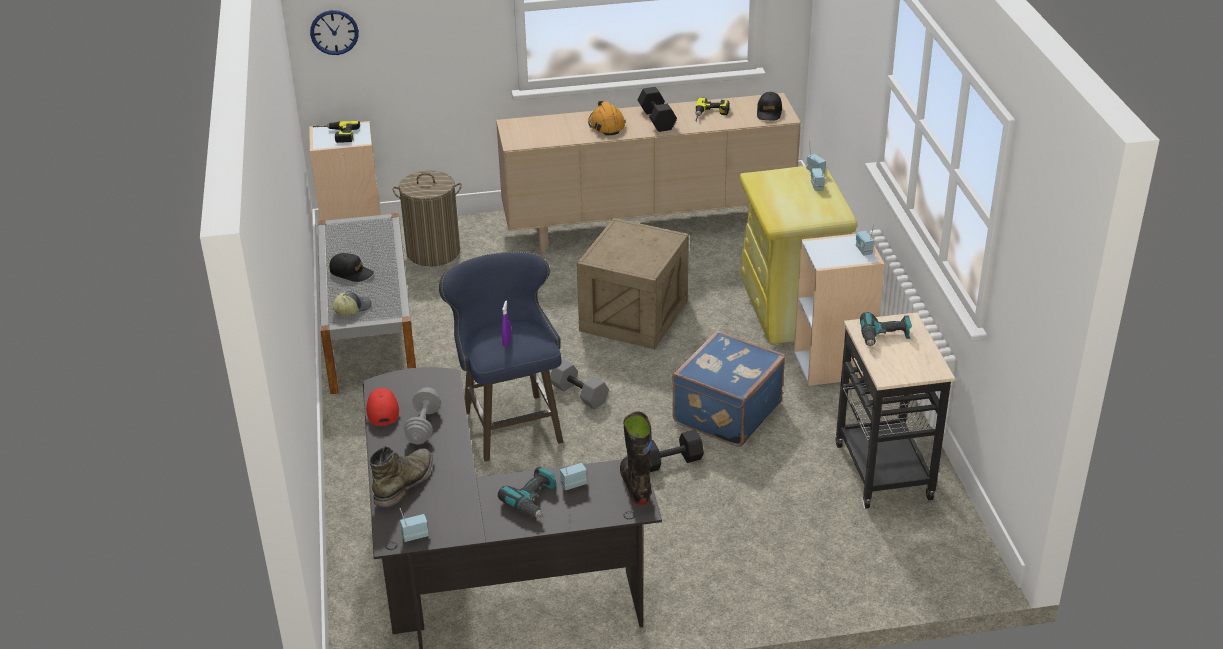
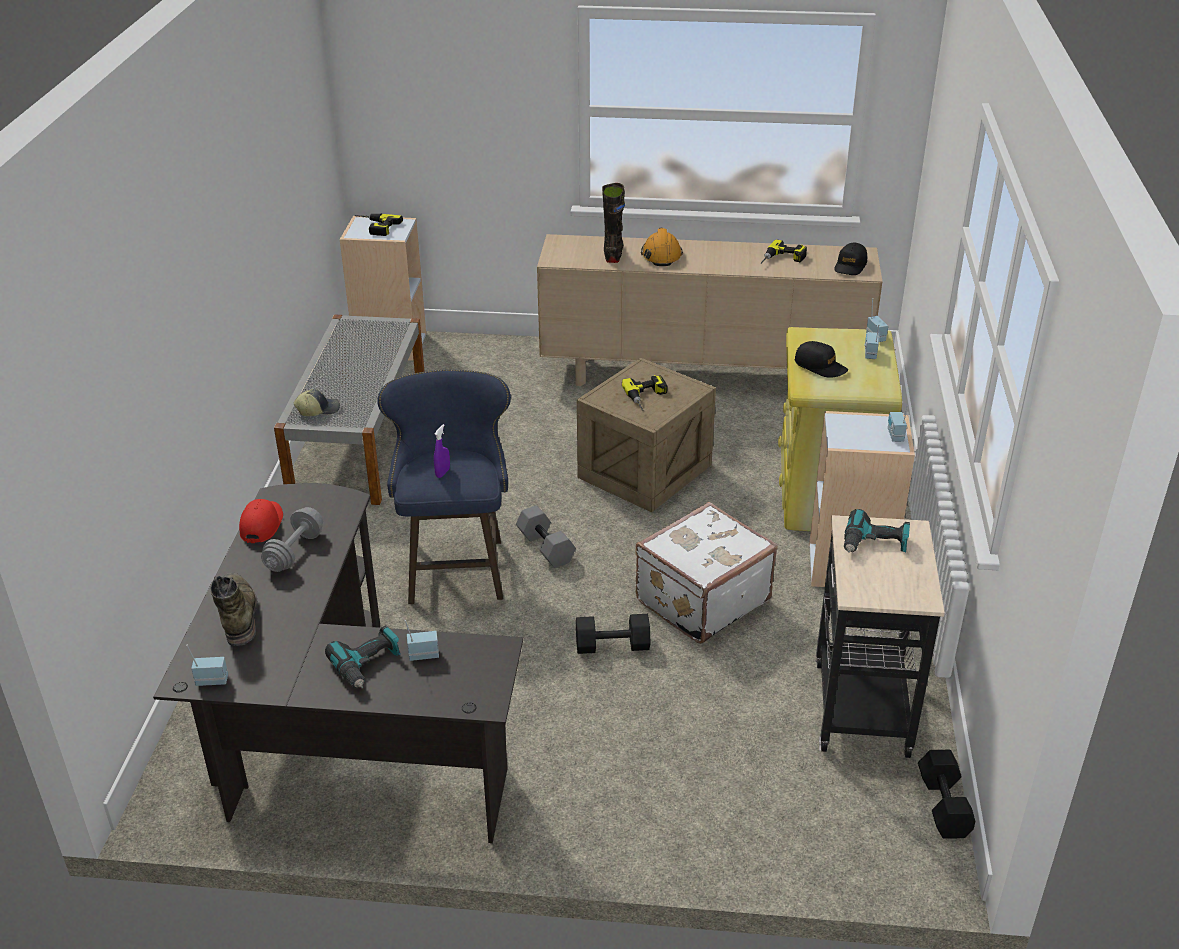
camera: 15 degrees right, 0 degrees up
wall clock [310,10,359,55] -> none
black cap [330,253,374,282] -> black cap moved to [795,341,848,378]
green boot [369,446,433,507] -> green boot turned 60 degrees counterclockwise [210,572,258,646]
laundry basket [392,171,462,266] -> none
black boot [620,411,652,505] -> black boot moved to [602,183,625,263]
black dumbbell [638,87,677,132] -> black dumbbell moved to [918,750,975,839]
blue suitcase [672,330,786,447] -> white suitcase [635,502,778,644]
none -> power drill [622,375,668,411]

